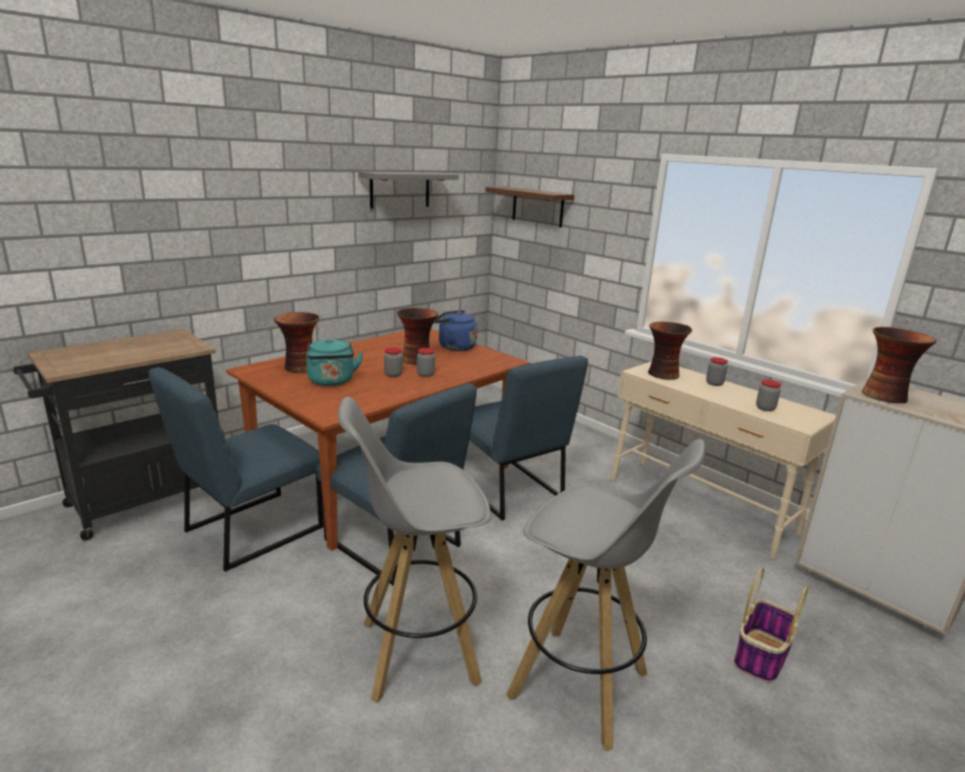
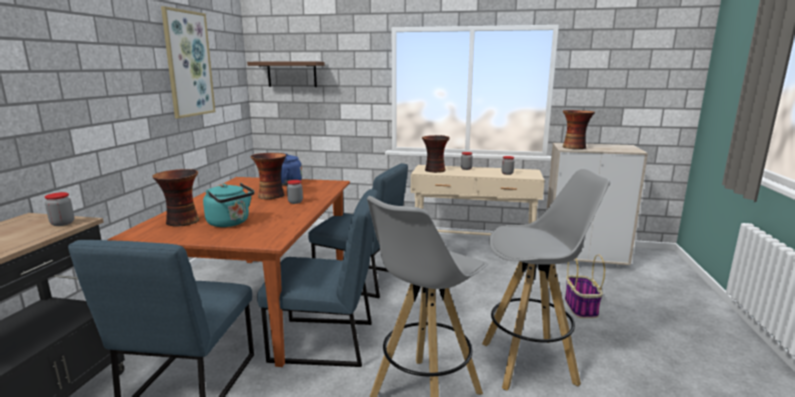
camera: 35 degrees left, 5 degrees down
grey shelf [358,172,459,209] -> picture [161,6,215,118]
jar [384,347,403,377] -> jar moved to [45,192,74,226]

